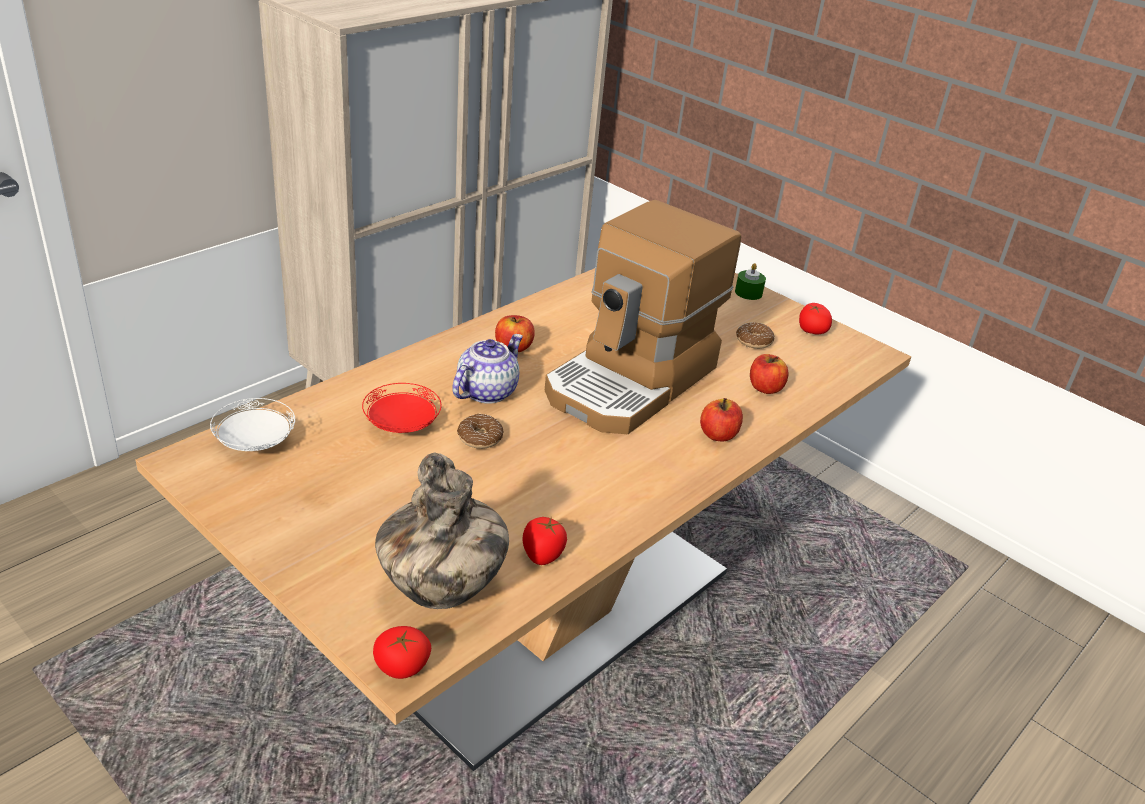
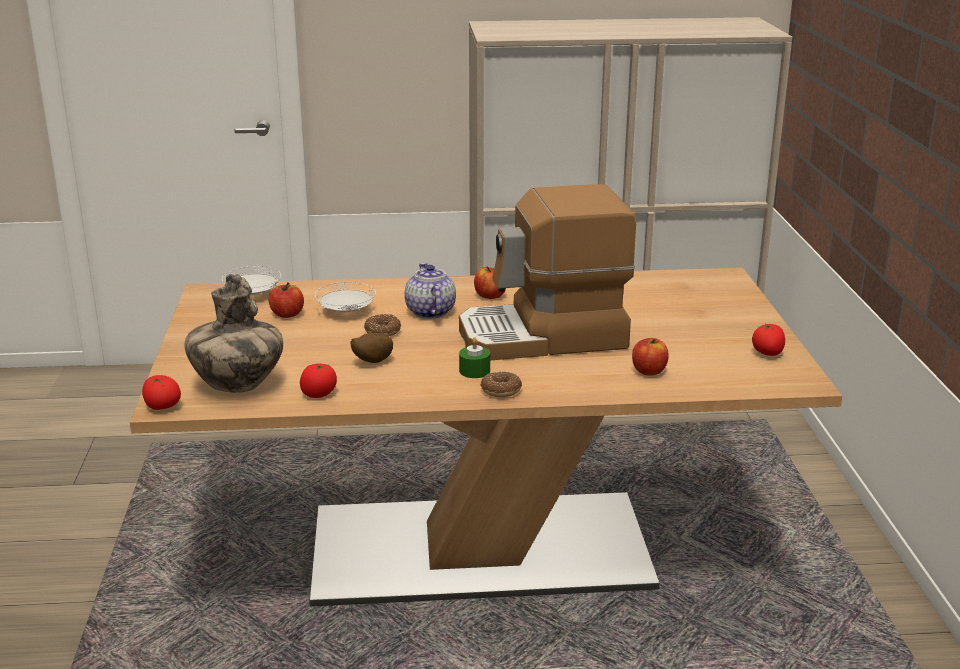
camera: 45 degrees right, 10 degrees down
red plate [362,383,441,433] -> white plate [315,282,376,312]
teapot [452,334,523,404] -> teapot turned 90 degrees counterclockwise [405,263,456,319]
apple [700,398,743,442] -> apple moved to [269,282,304,318]
green candle [735,263,766,300] -> green candle moved to [459,337,490,378]
donut [736,323,775,349] -> donut moved to [480,372,522,397]
none -> potato [350,333,393,363]

